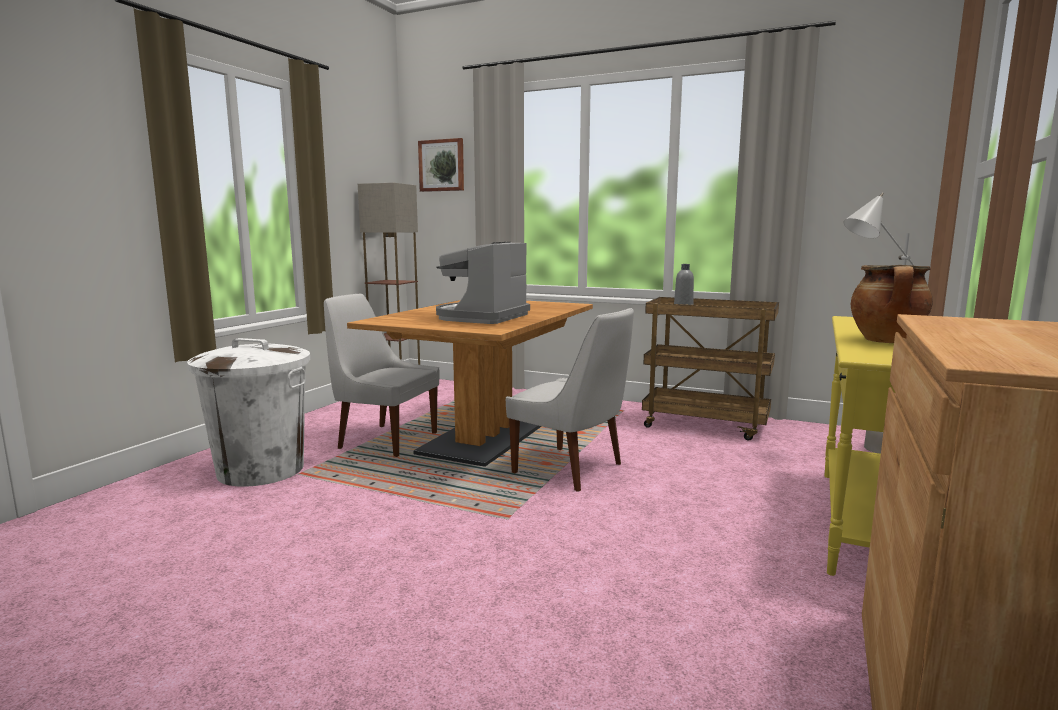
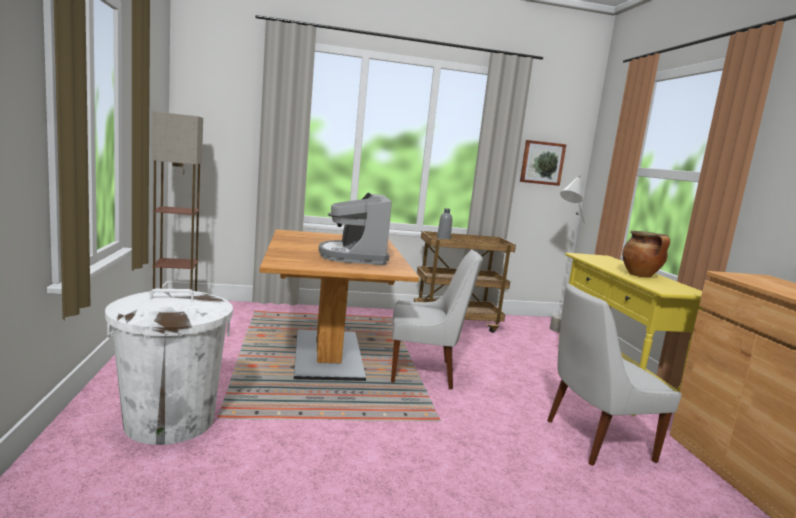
camera: 35 degrees left, 0 degrees up
white chair [324,294,439,457] -> white chair moved to [547,284,682,466]
picture [418,138,464,192] -> picture moved to [520,140,566,186]

